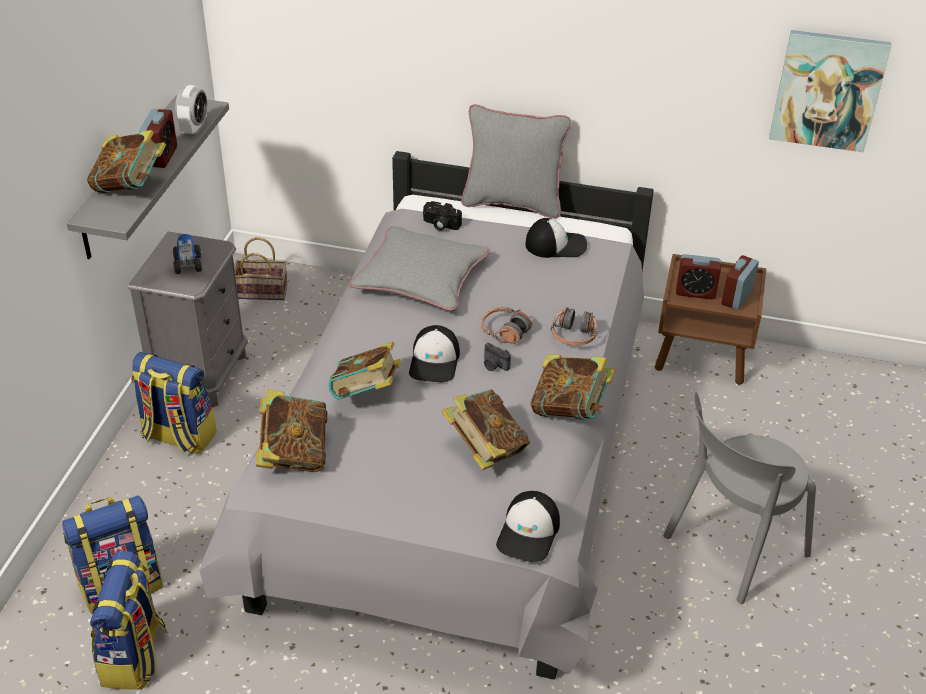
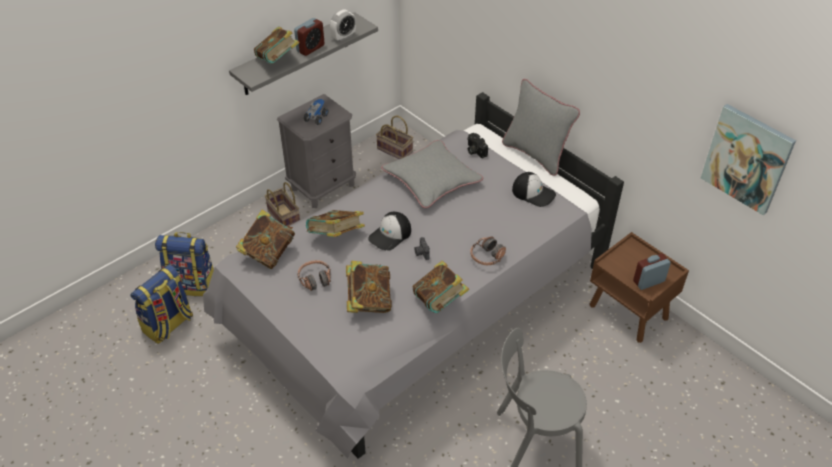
camera: 35 degrees right, 5 degrees up
backpack [131,352,216,454] -> basket [265,182,300,227]
headphones [481,307,532,344] -> headphones moved to [297,260,331,291]
cap [496,491,560,562] -> none
alarm clock [676,254,721,299] -> none

